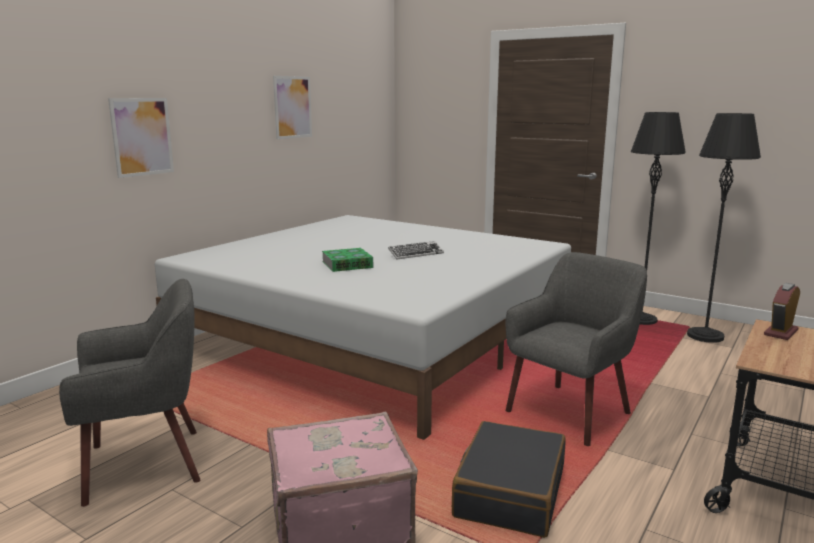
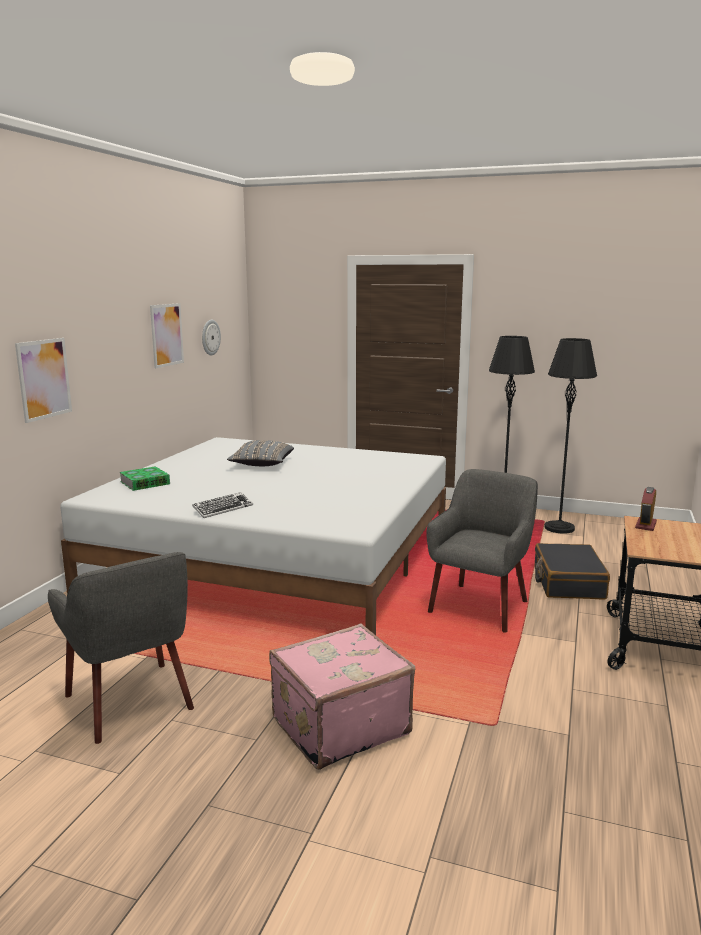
camera: 15 degrees left, 0 degrees up
grey armchair [59,279,200,507] -> grey armchair turned 90 degrees clockwise [48,552,194,744]
book [322,248,373,272] -> book moved to [120,466,170,491]
keyboard [388,241,444,259] -> keyboard moved to [192,492,253,518]
black suitcase [452,421,565,538] -> black suitcase moved to [535,543,610,599]
none -> wall clock [202,319,221,356]
none -> grey pillow [227,440,294,466]

